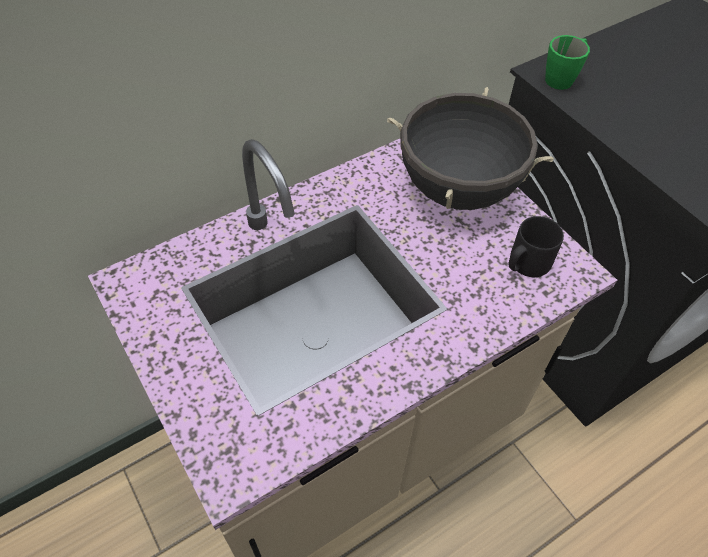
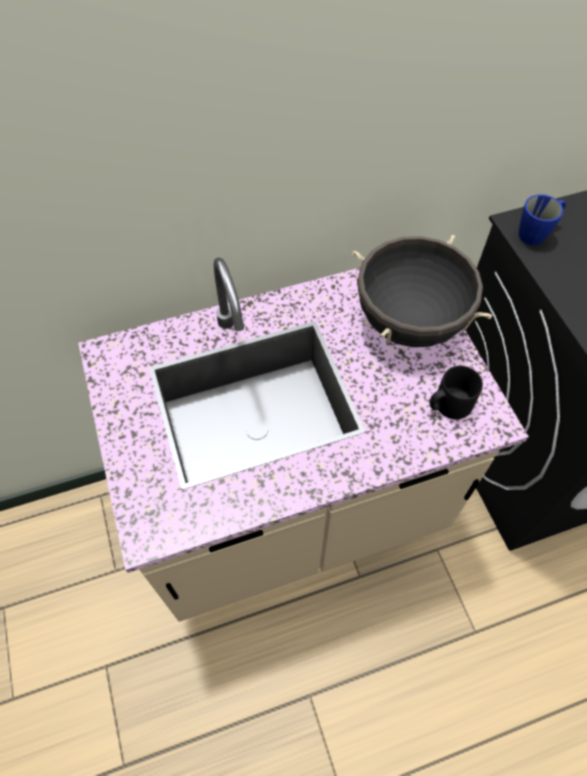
camera: 15 degrees right, 5 degrees up
green mug [545,35,590,90] -> blue mug [519,194,566,245]

